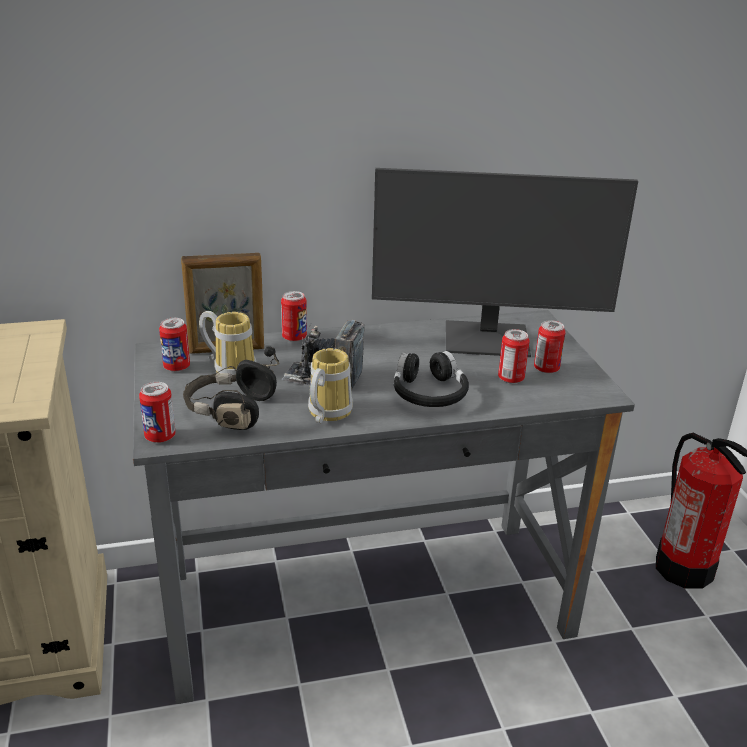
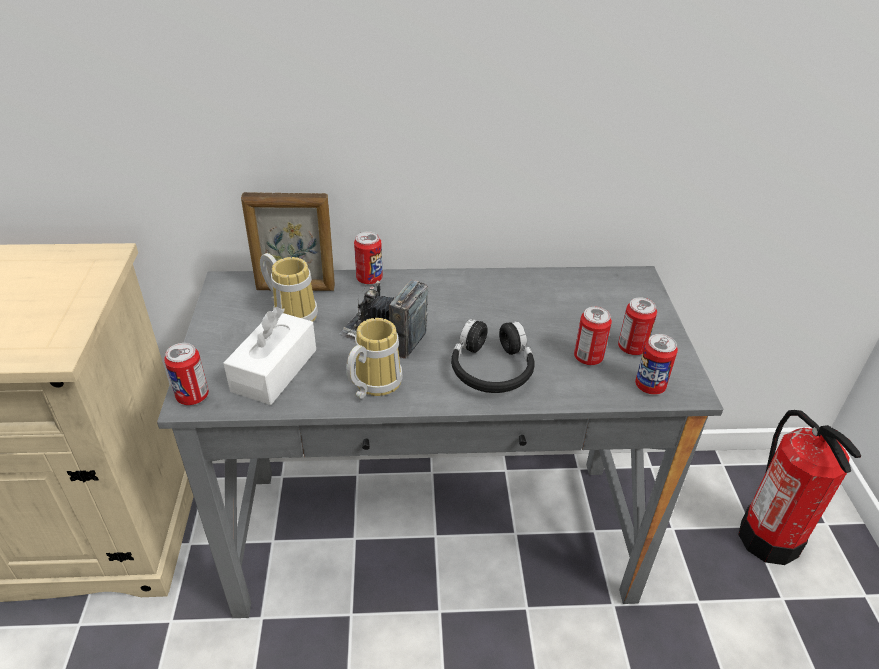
camera: 10 degrees right, 10 degrees up
can [159,318,190,372] -> can moved to [635,334,678,395]
black headphones [183,347,280,430] -> white tissue box [223,307,316,405]
monitor [372,168,638,357] -> none

